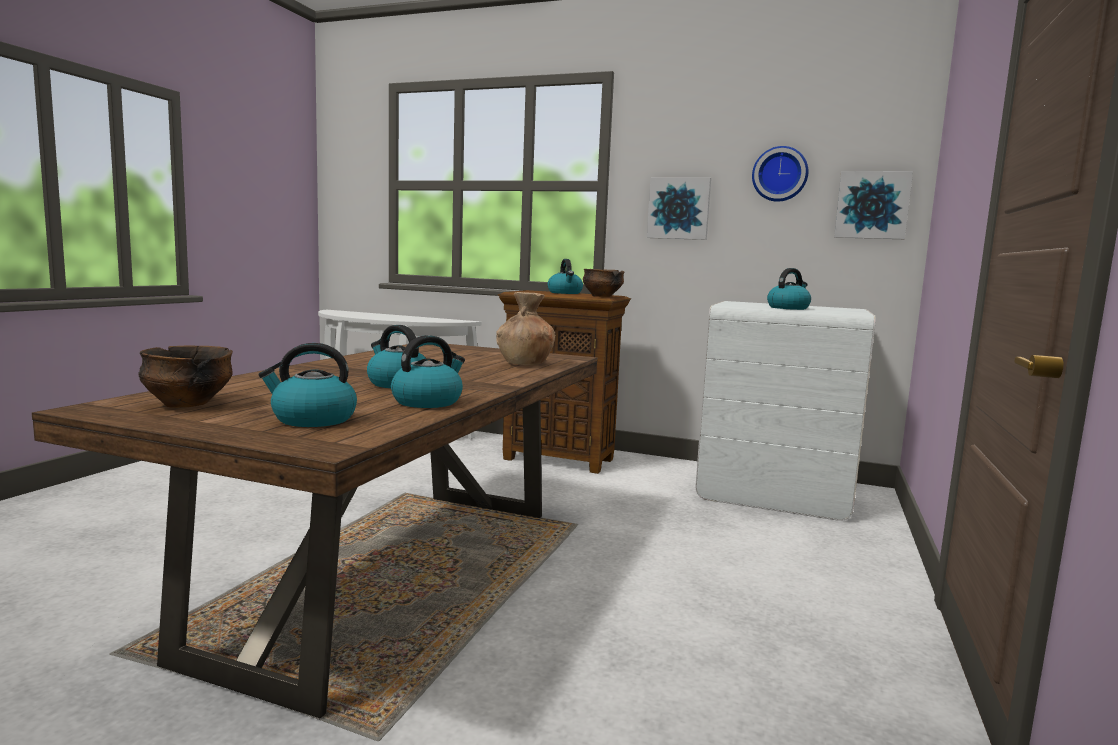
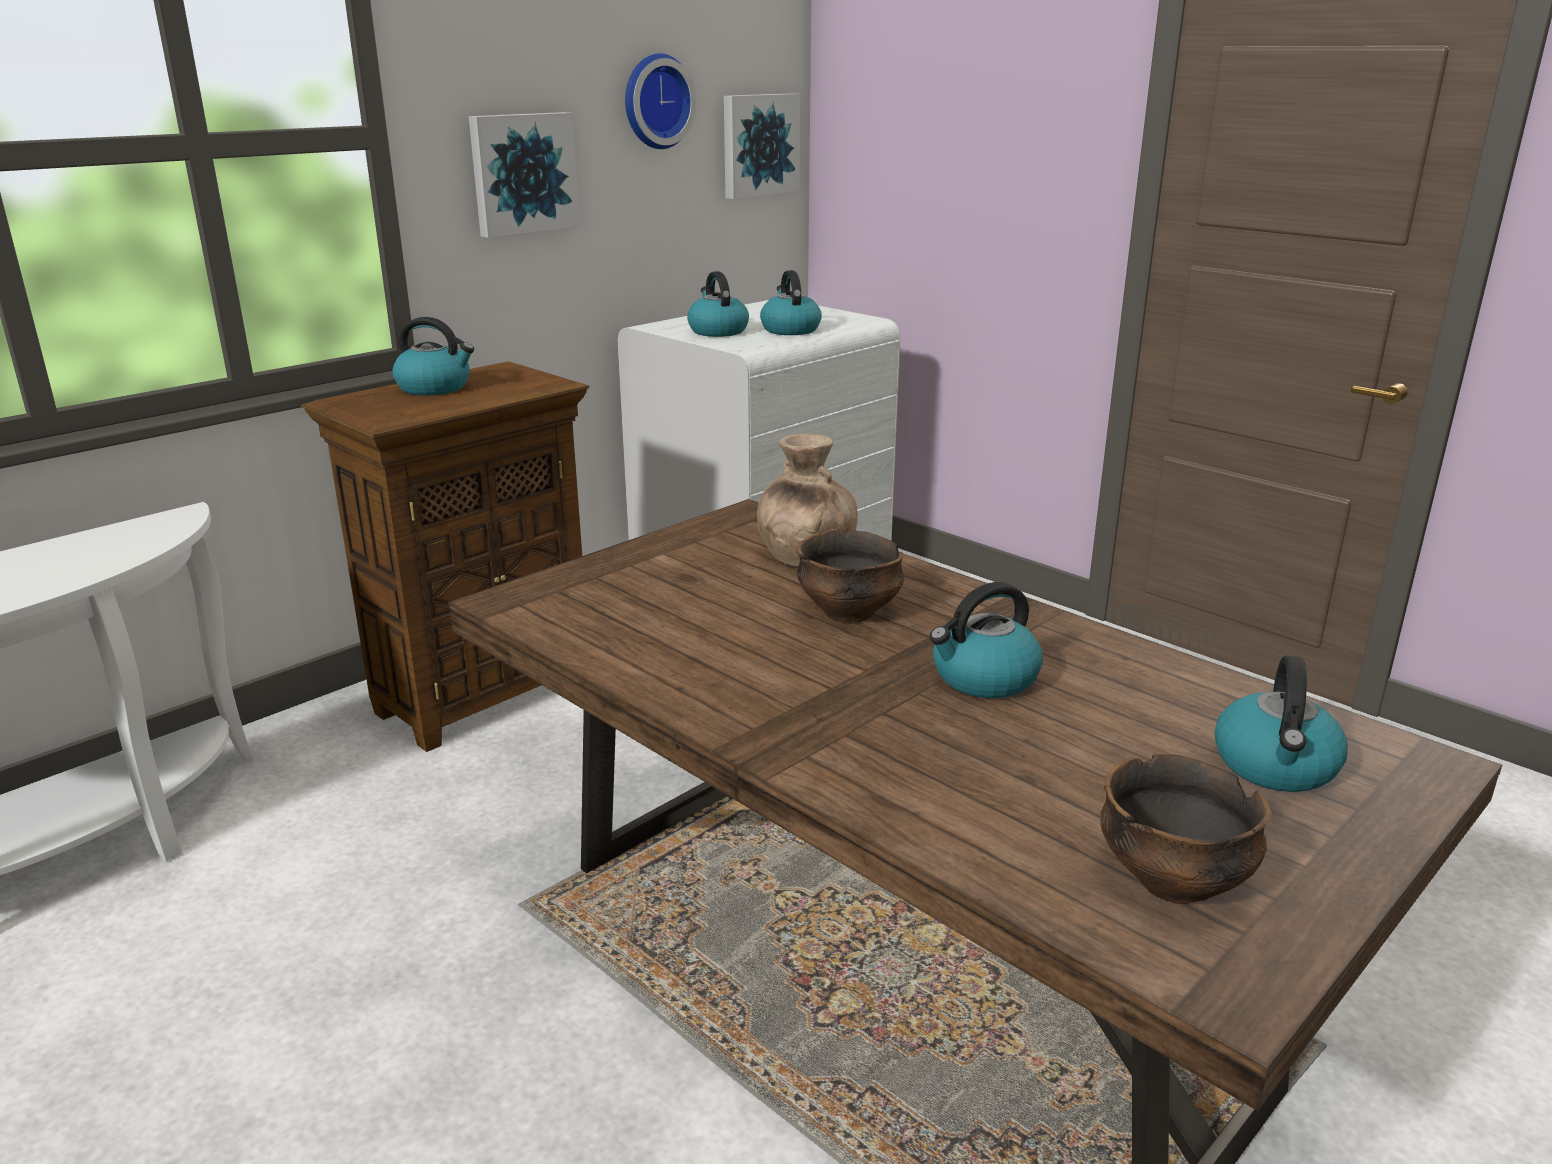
camera: 65 degrees left, 15 degrees up
kettle [391,335,465,408] -> kettle moved to [687,271,749,337]
bowl [583,269,624,297] -> bowl moved to [797,530,904,623]

